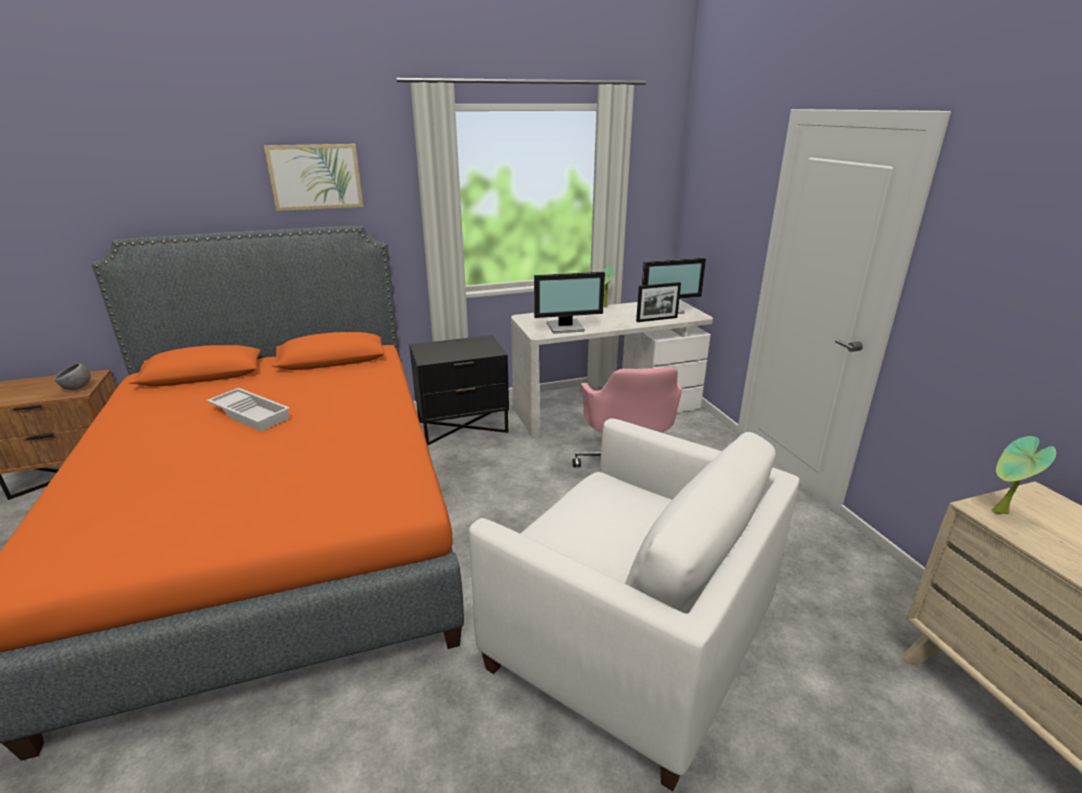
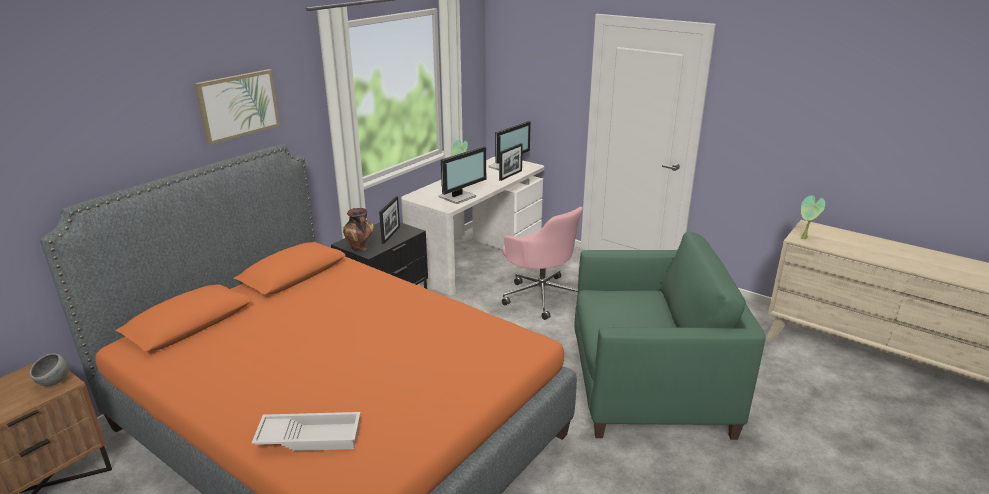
camera: 35 degrees left, 0 degrees up
white tray [207,388,290,432] -> white tray moved to [252,412,361,451]
white armchair [469,418,800,792] -> green armchair [574,232,766,440]
none -> vase [343,208,374,251]
none -> picture frame [379,196,400,244]

